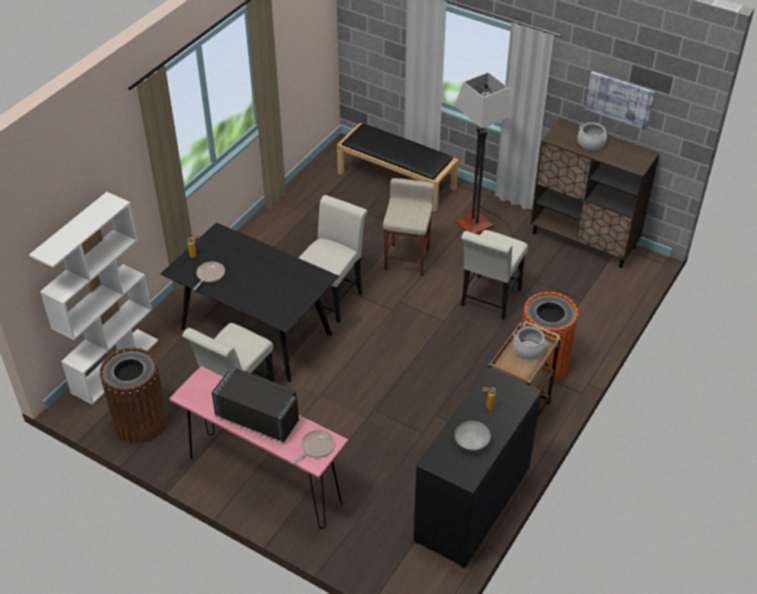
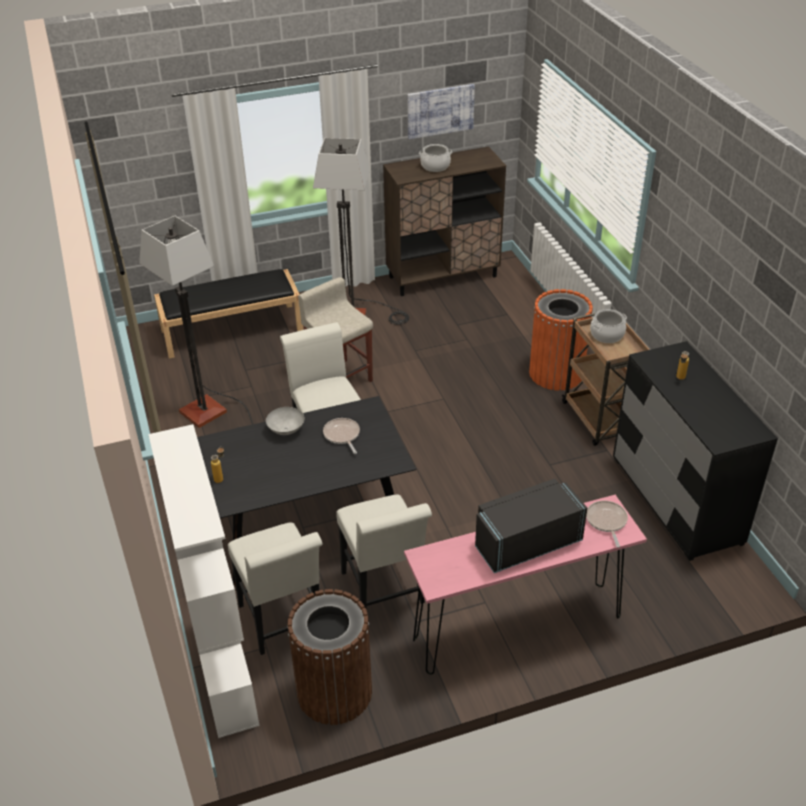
camera: 50 degrees left, 5 degrees down
frying pan [193,261,225,290] -> frying pan moved to [323,418,360,454]
grey bowl [454,421,491,451] -> grey bowl moved to [266,407,304,435]
white chair [461,230,528,320] -> white chair moved to [228,523,323,655]
none -> floor lamp [139,216,253,428]

